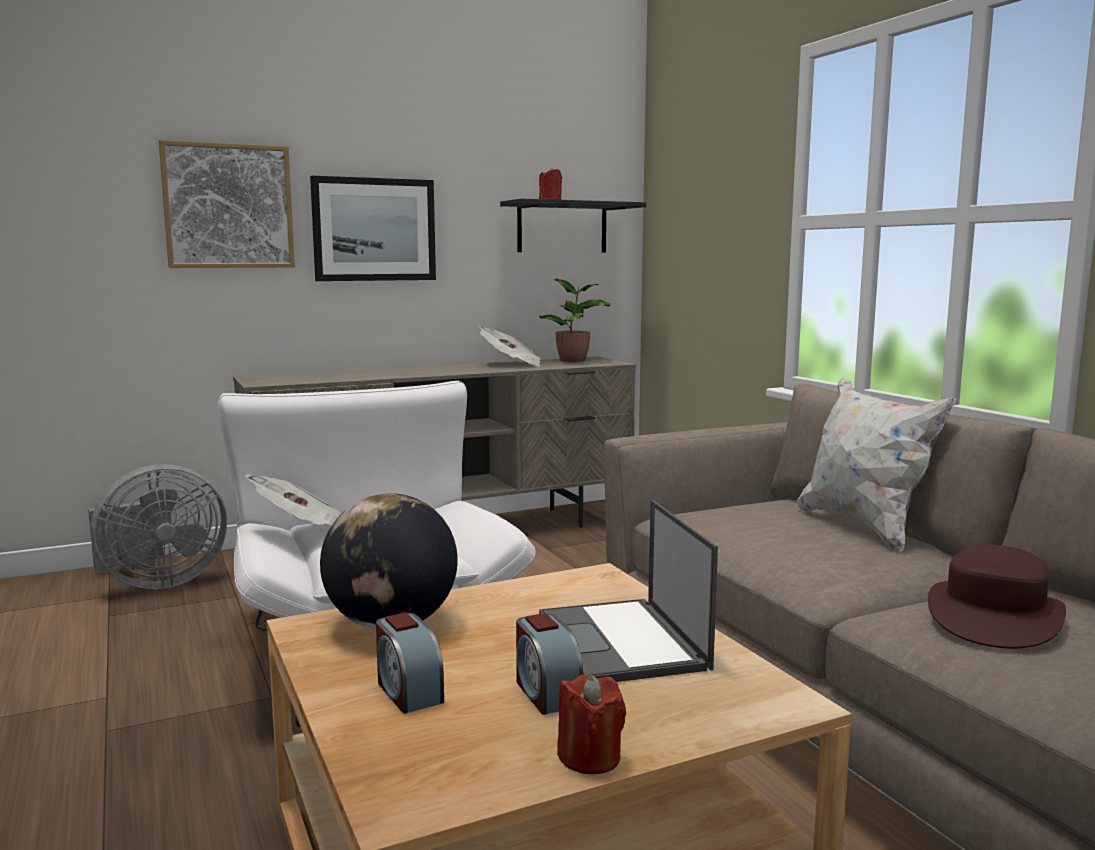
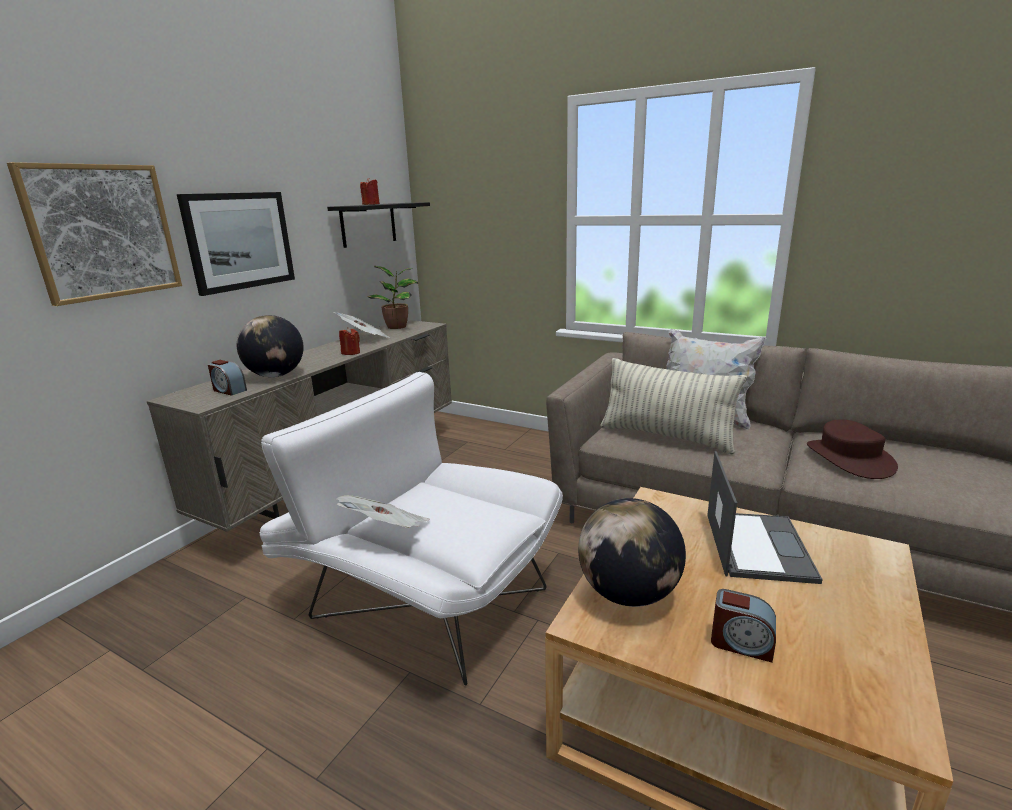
camera: 35 degrees left, 10 degrees up
grey fan [88,464,227,589] -> none
alarm clock [516,613,583,715] -> alarm clock moved to [208,360,247,396]
laptop [539,500,718,682] -> laptop turned 120 degrees counterclockwise [707,451,823,584]
red candle [557,675,626,774] -> red candle moved to [339,327,360,355]
none -> globe [237,315,304,377]
none -> pillow [600,358,747,454]

